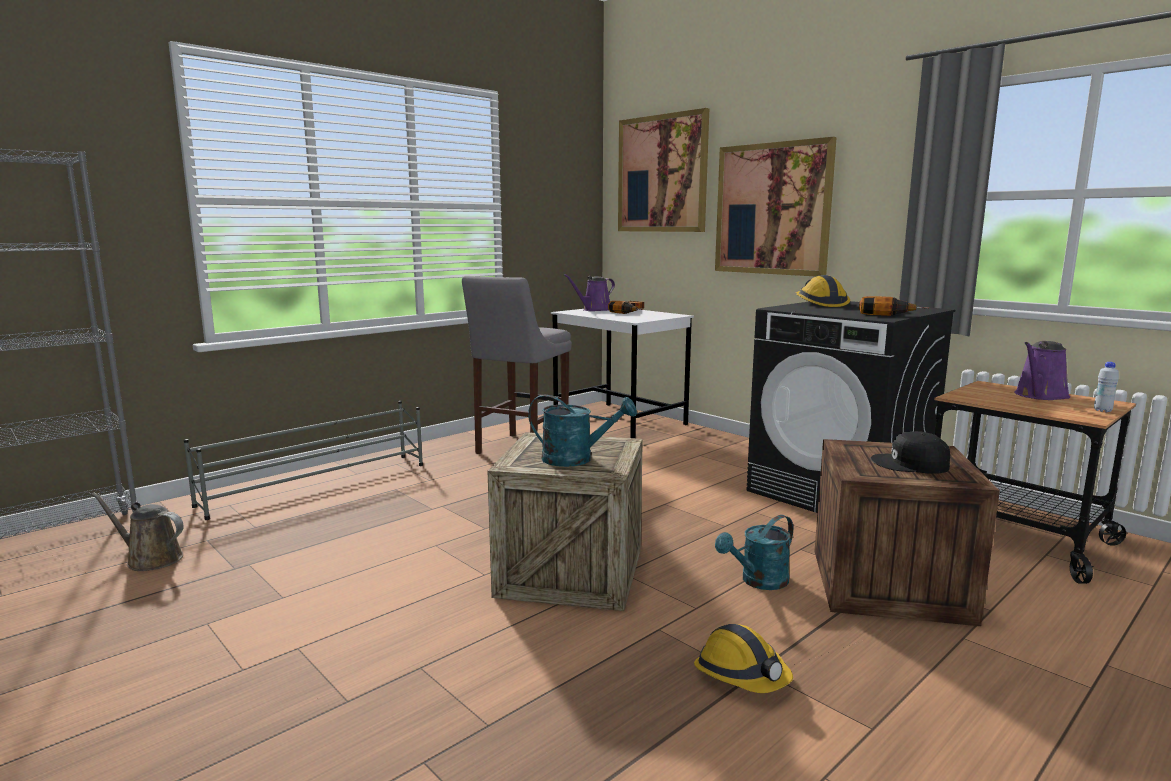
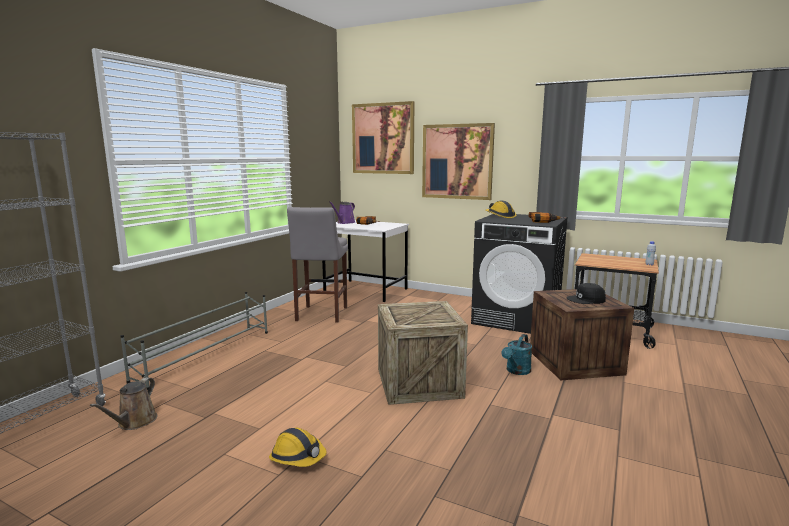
camera: 20 degrees left, 0 degrees up
brown watering can [91,492,184,571] -> brown watering can turned 75 degrees counterclockwise [90,378,158,430]
turquoise watering can [528,394,637,467] -> none
hard hat [694,624,793,693] -> hard hat moved to [269,428,327,467]
purple watering can [1014,341,1070,400] -> none

